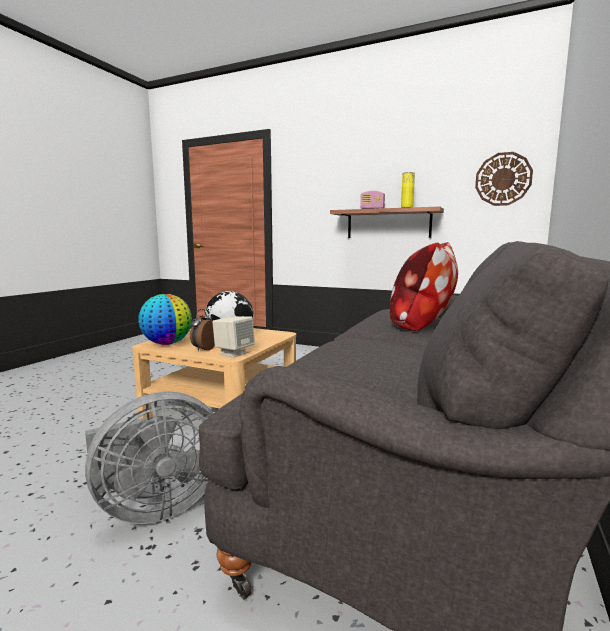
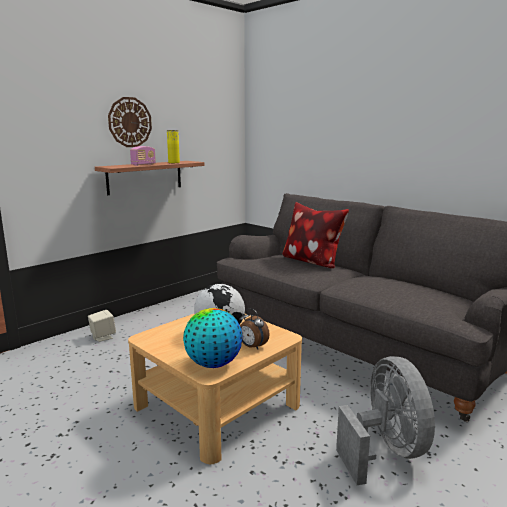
camera: 70 degrees left, 5 degrees up
beige speaker [212,316,255,358] -> beige speaker moved to [88,310,116,342]
wall clock [475,152,533,206] -> wall clock moved to [108,97,152,147]

